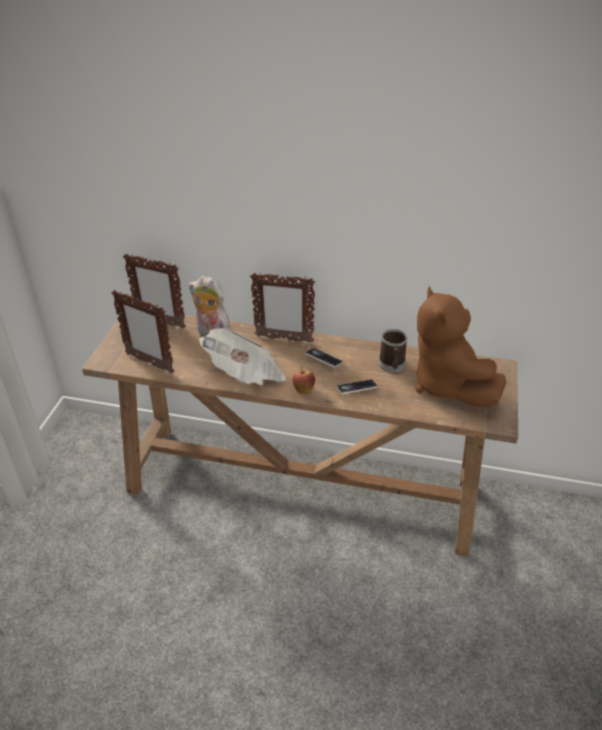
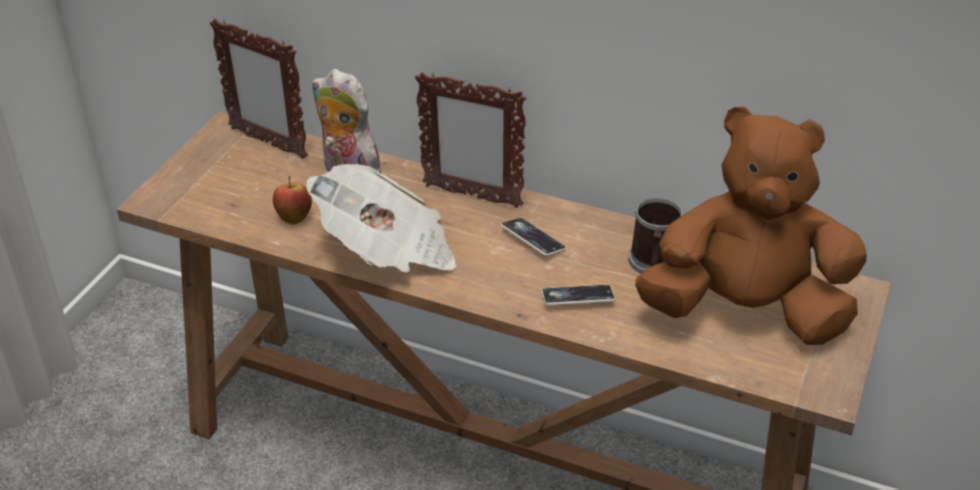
camera: 10 degrees right, 0 degrees up
picture frame [111,290,174,373] -> none
apple [292,367,315,395] -> apple moved to [273,176,312,225]
brown plush toy [415,286,507,407] -> brown plush toy turned 105 degrees clockwise [635,106,867,345]

